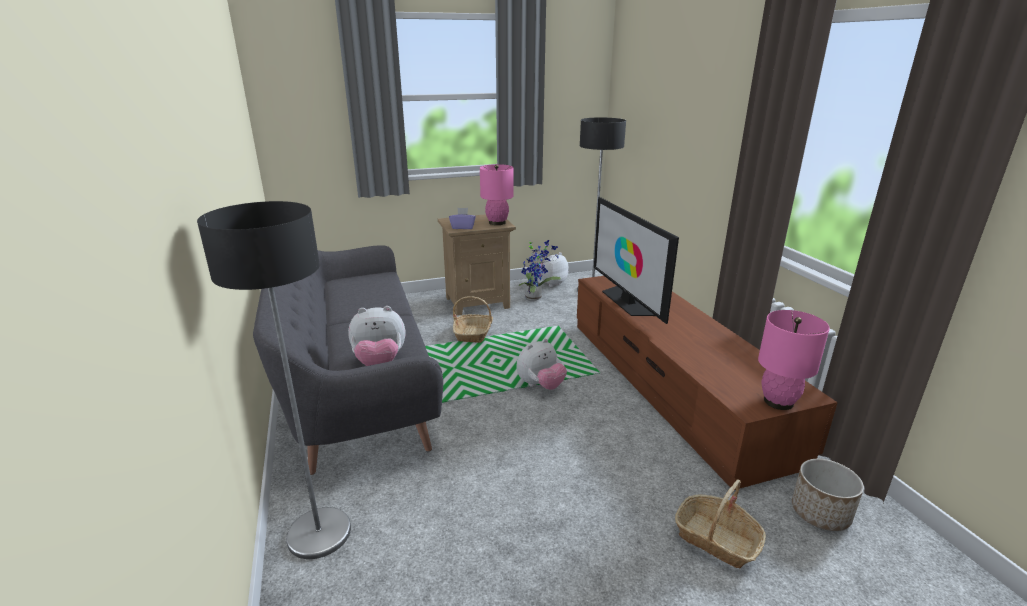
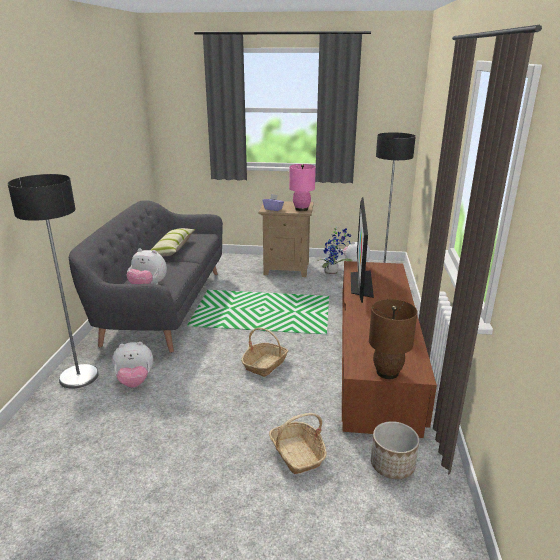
camera: 25 degrees right, 0 degrees up
basket [453,296,493,343] -> basket moved to [241,328,288,377]
plush toy [517,339,567,390] -> plush toy moved to [112,342,153,387]
pink table lamp [758,310,830,410] -> brown table lamp [369,299,418,379]
none -> pillow [151,228,195,257]

